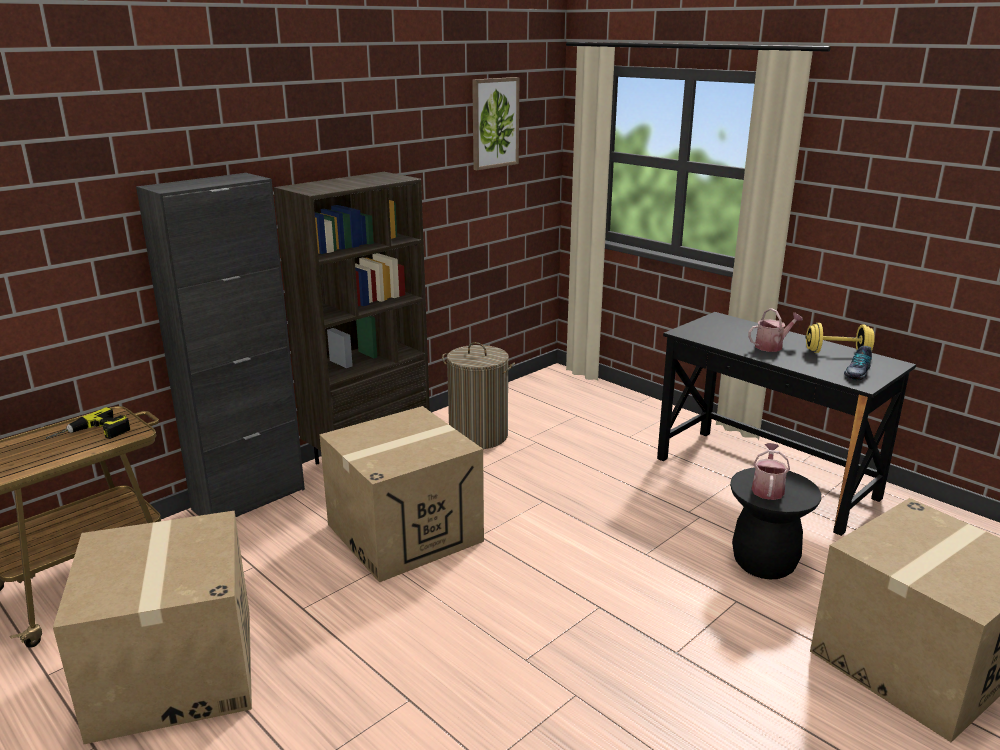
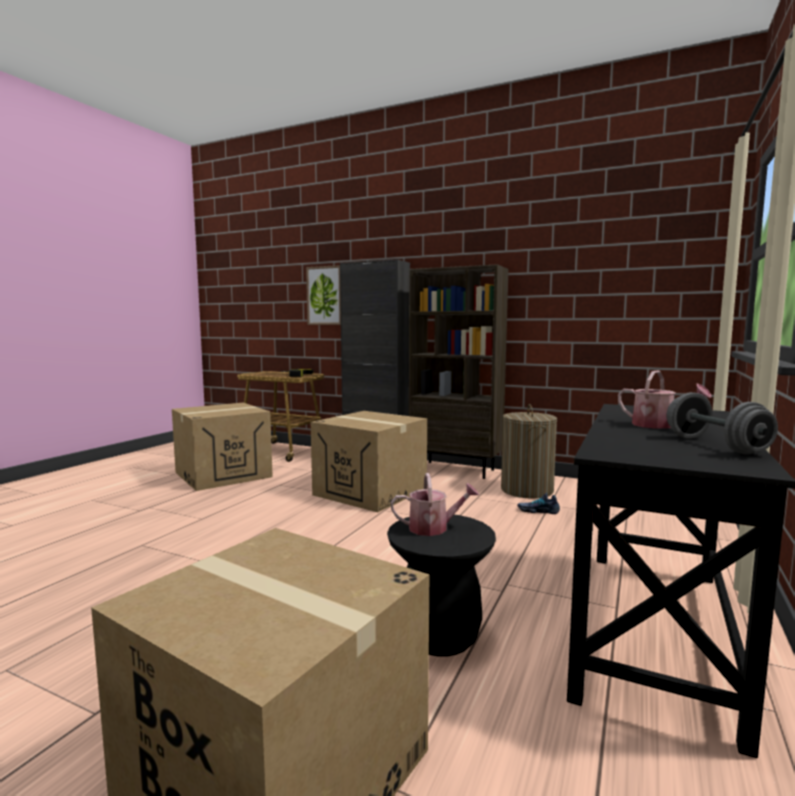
camera: 70 degrees right, 15 degrees down
picture [472,77,519,170] -> picture moved to [306,265,341,325]
yellow dumbbell [806,323,875,353] -> grey dumbbell [667,392,778,454]
shoe [844,346,872,381] -> shoe moved to [518,493,560,514]

